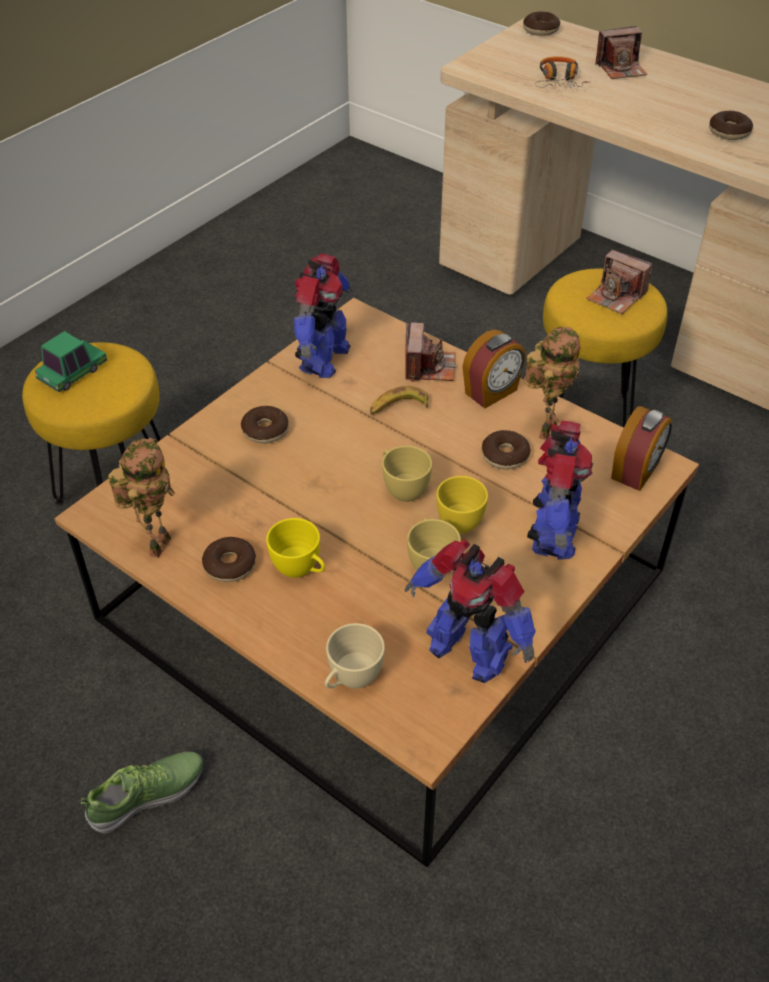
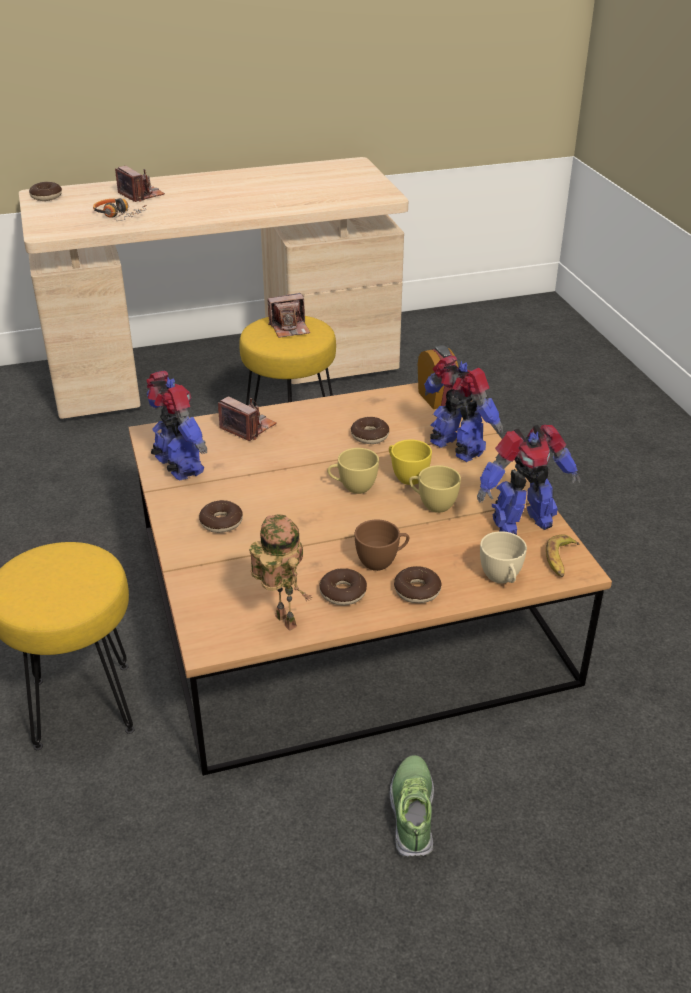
camera: 55 degrees left, 10 degrees down
toy car [35,331,107,392] -> none
yellow cup [266,518,325,578] -> brown cup [355,519,409,571]
banana [370,386,428,415] -> banana moved to [546,534,580,577]
alarm clock [462,329,526,409] -> none
toy robot [524,327,581,440] -> none
camera [595,26,647,79] -> camera turned 60 degrees counterclockwise [115,166,165,202]
donut [709,111,753,140] -> donut moved to [394,566,442,603]

